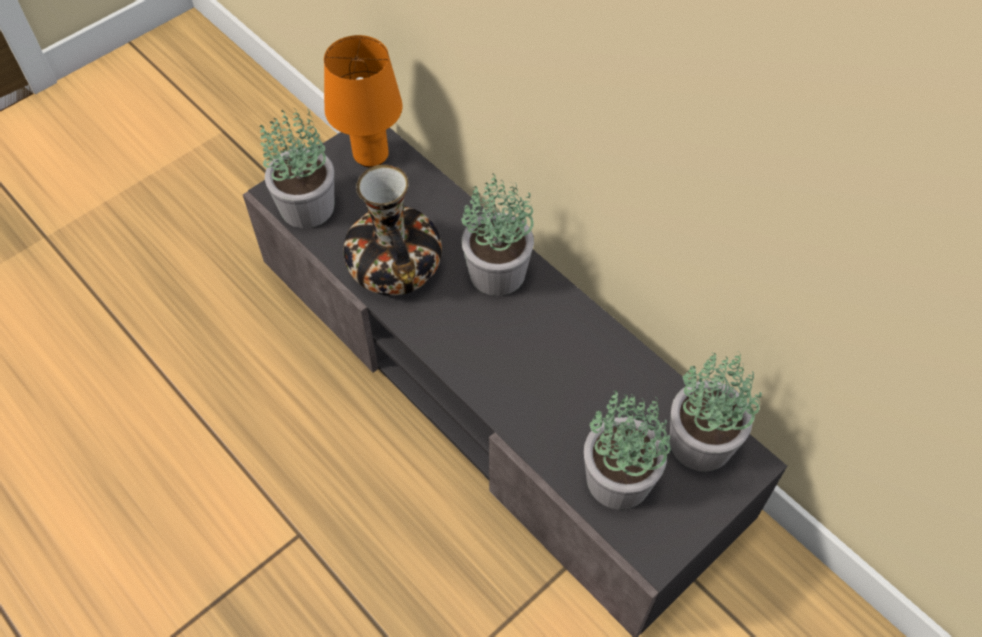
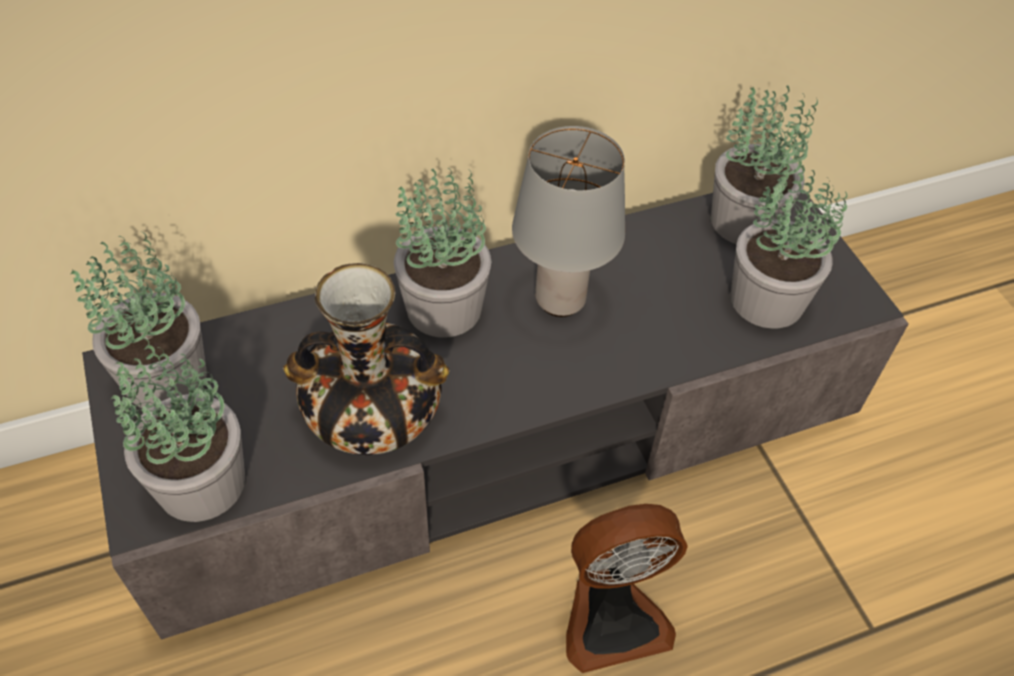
camera: 70 degrees left, 5 degrees down
orange table lamp [324,35,402,168] -> potted plant [71,231,207,409]
none -> grey table lamp [512,126,625,317]
none -> fan [566,504,688,673]

